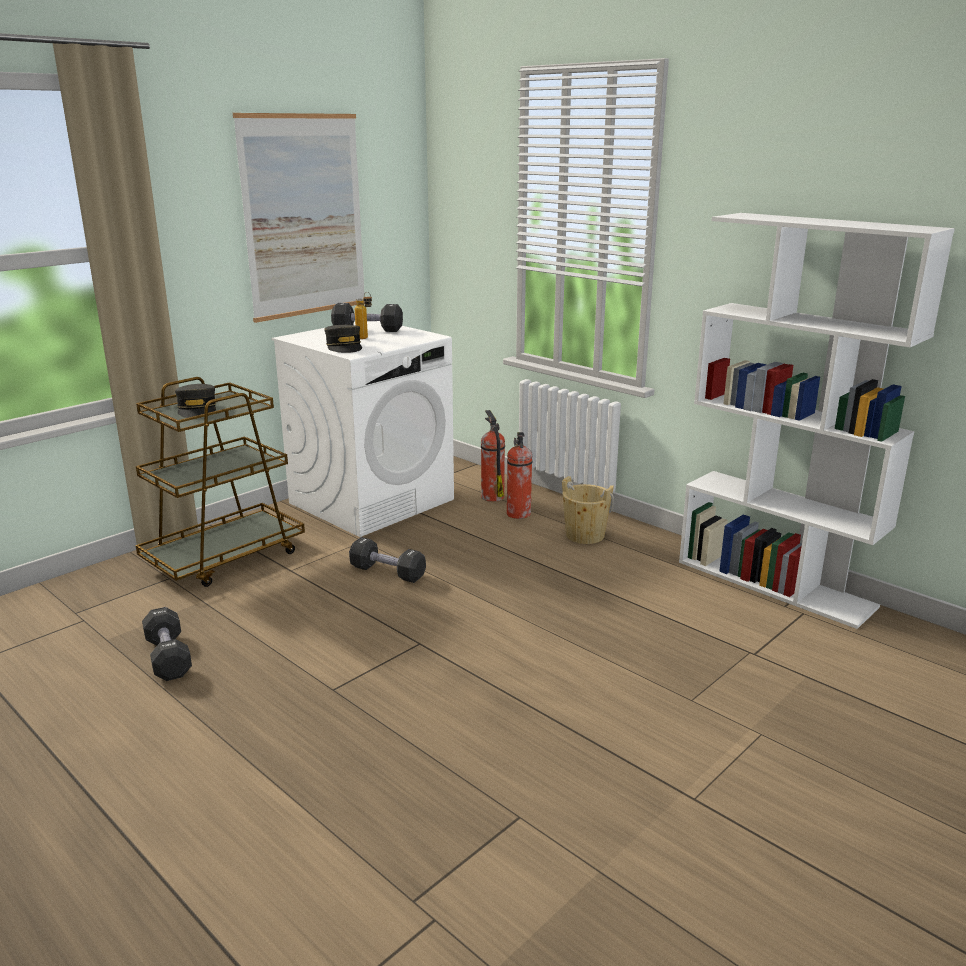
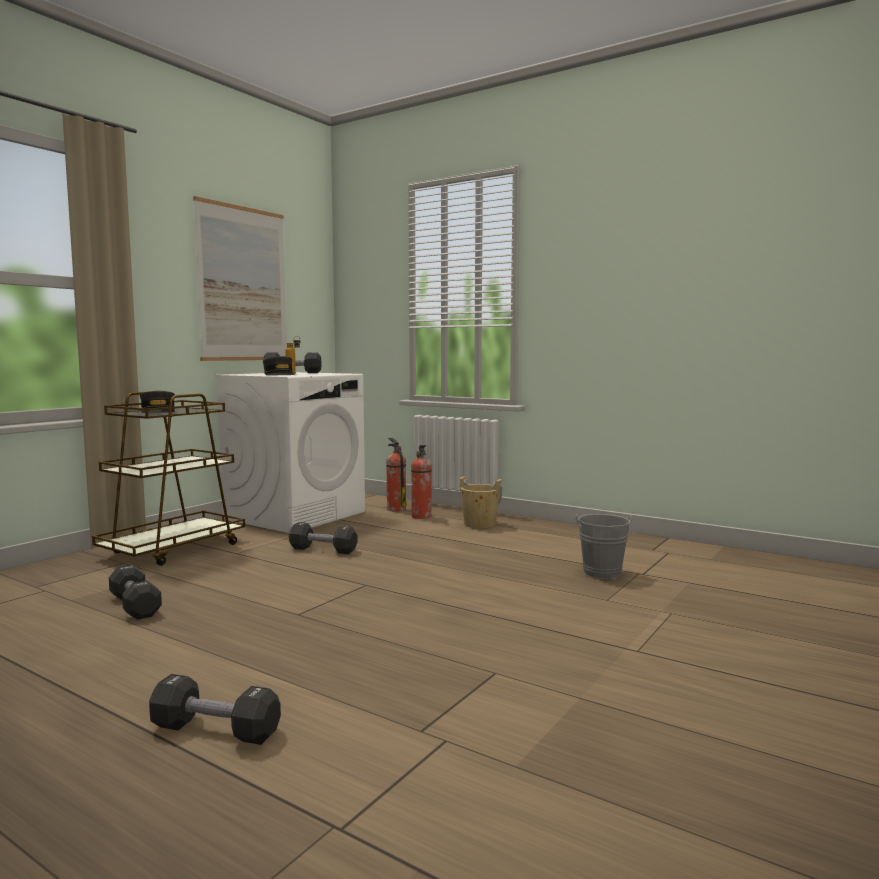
camera: 10 degrees left, 15 degrees down
white bookcase [679,213,955,629] -> none
none -> black dumbbell [149,674,281,745]
none -> grey bucket [576,514,632,579]

